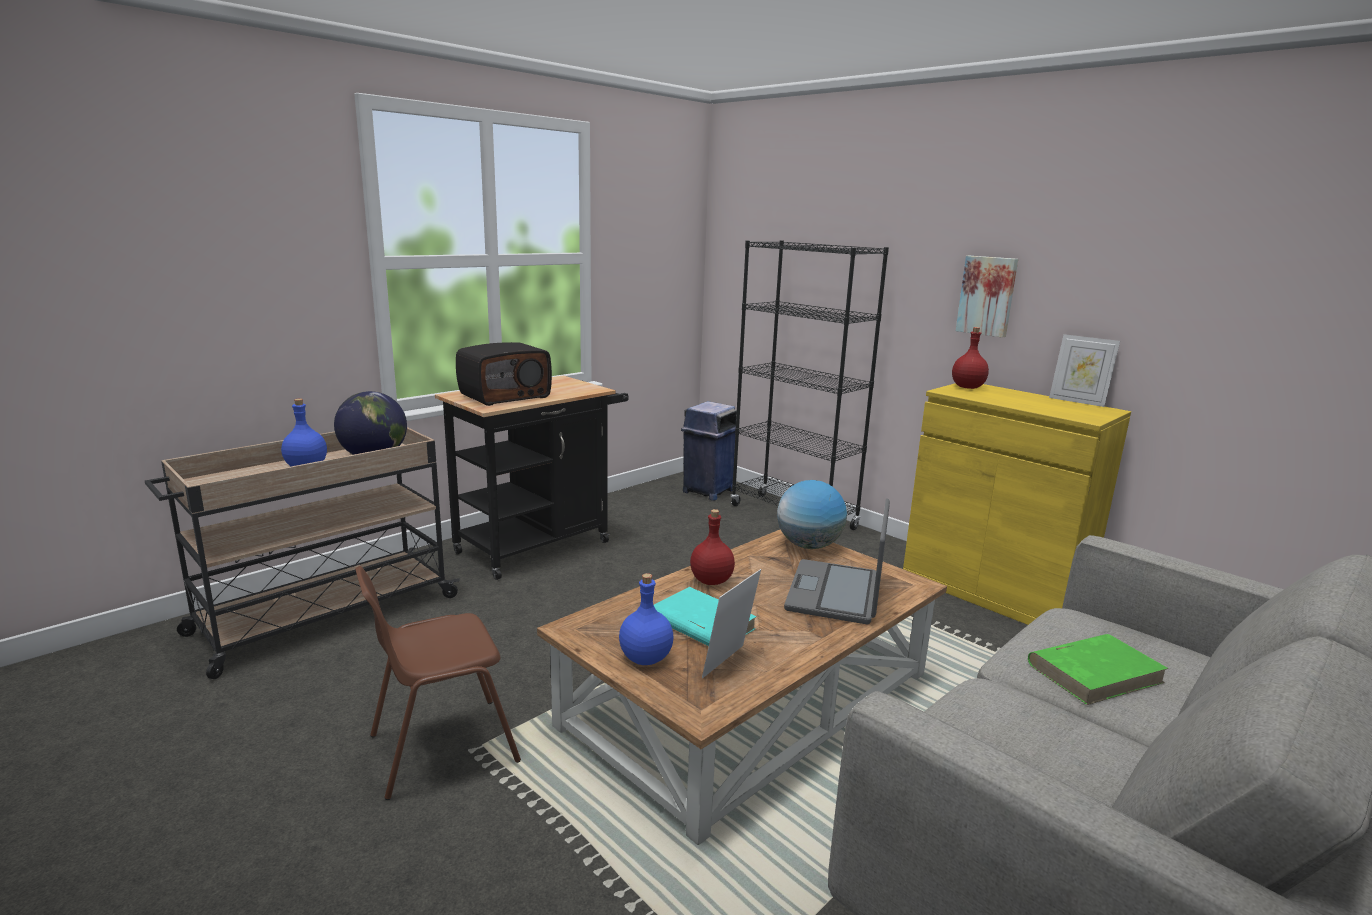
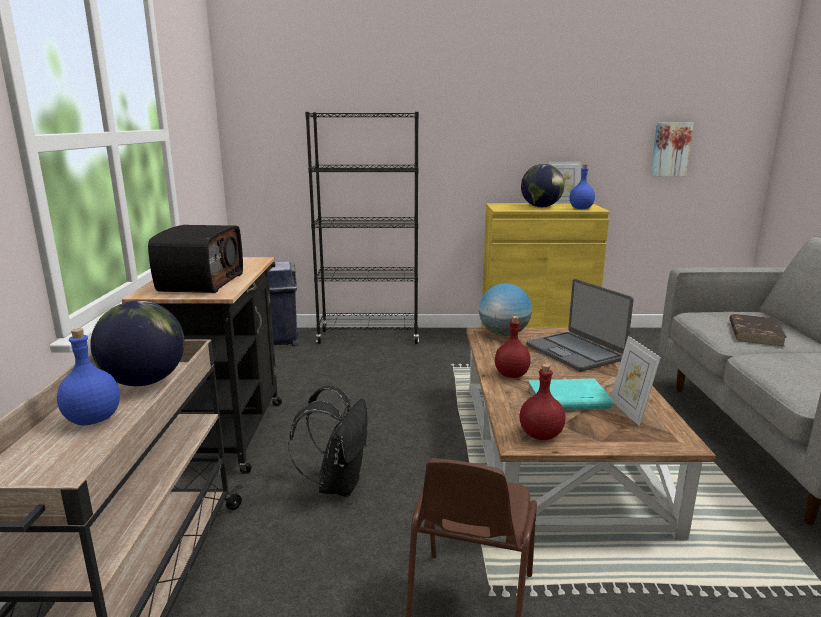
camera: 45 degrees left, 0 degrees up
blue bottle [619,573,673,665] -> blue bottle moved to [569,165,595,209]
red bottle [952,327,989,389] -> red bottle moved to [520,364,566,440]
picture [956,256,1018,338] -> picture moved to [650,122,694,176]
green book [1028,634,1169,705] -> brown book [729,314,786,347]
none -> black backpack [288,386,367,497]
none -> globe [521,164,564,207]

